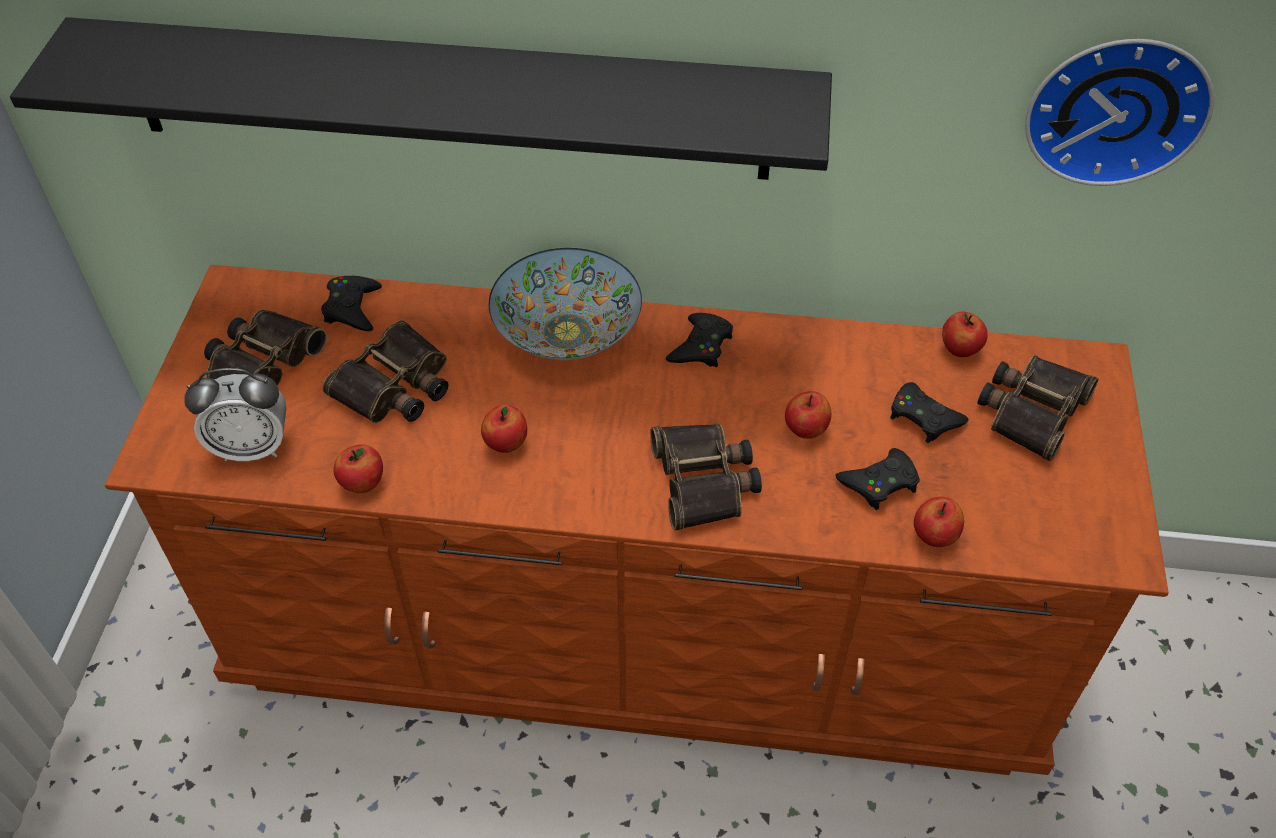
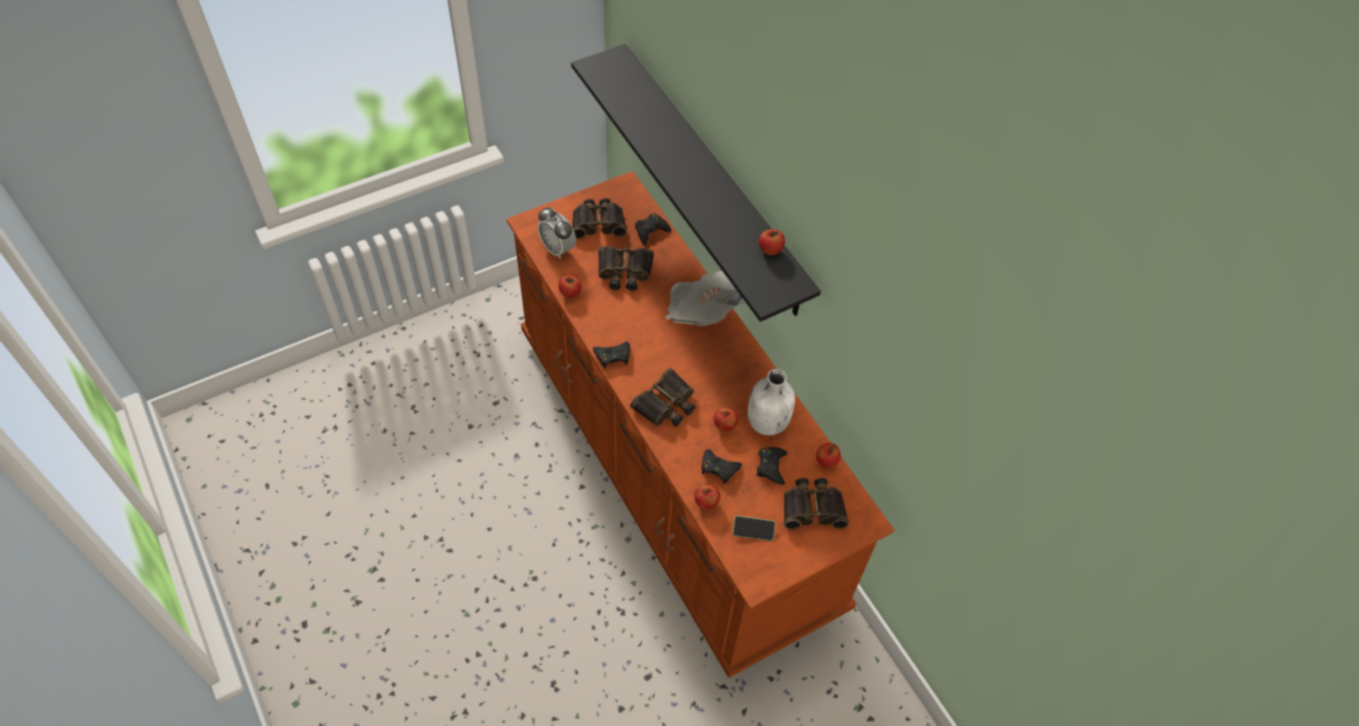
camera: 50 degrees right, 5 degrees up
apple [481,404,527,453] -> apple moved to [759,229,785,255]
bowl [489,248,642,360] -> newspaper [666,271,744,326]
black game controller [666,313,733,367] -> black game controller moved to [593,342,630,368]
wall clock [1025,39,1214,186] -> none
none -> phone [733,516,776,541]
none -> white bottle [748,369,795,435]

